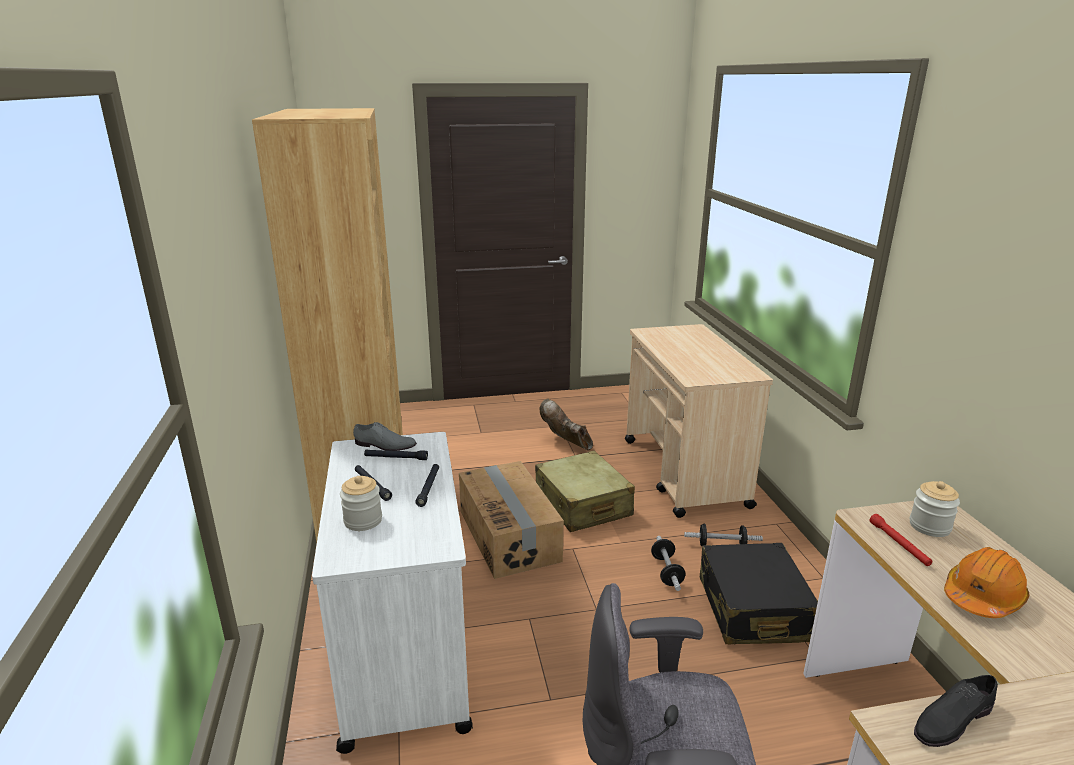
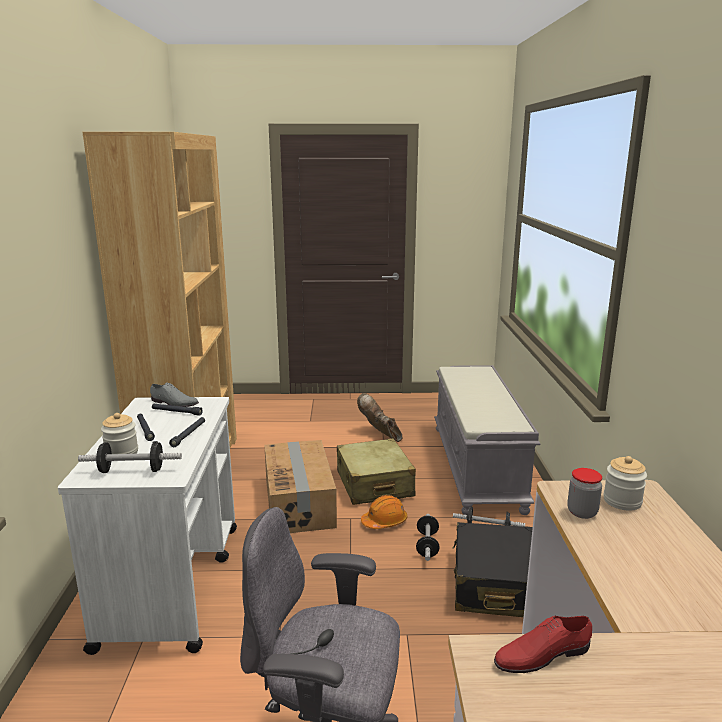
camera: 10 degrees right, 5 degrees down
beige cart [625,324,773,518] -> grey bench [434,365,540,515]
red flashlight [870,514,932,566] -> jar [567,468,602,519]
black shoe [914,675,998,747] -> red shoe [494,616,592,673]
orange hard hat [944,547,1029,618] -> orange hard hat moved to [361,495,407,529]
none -> dumbbell [78,441,182,473]

